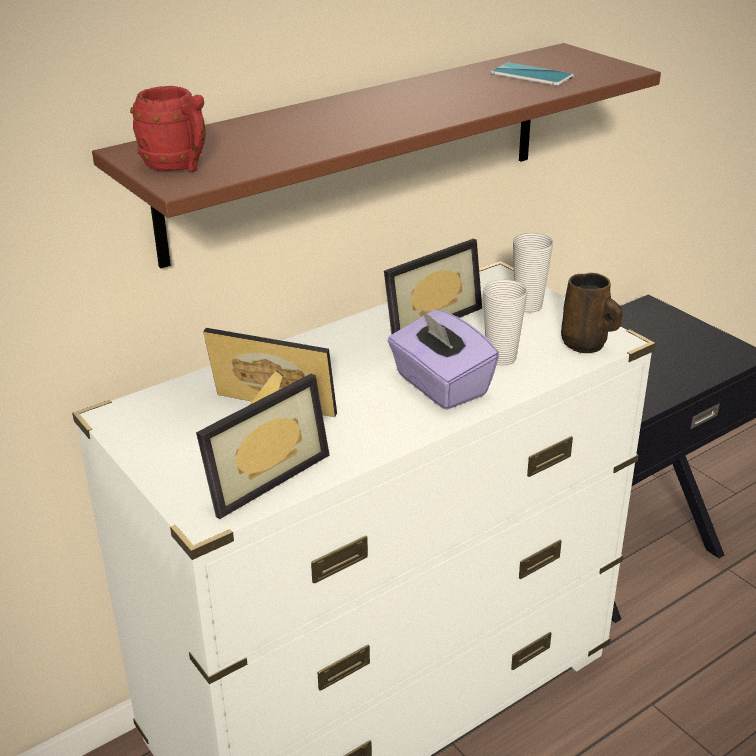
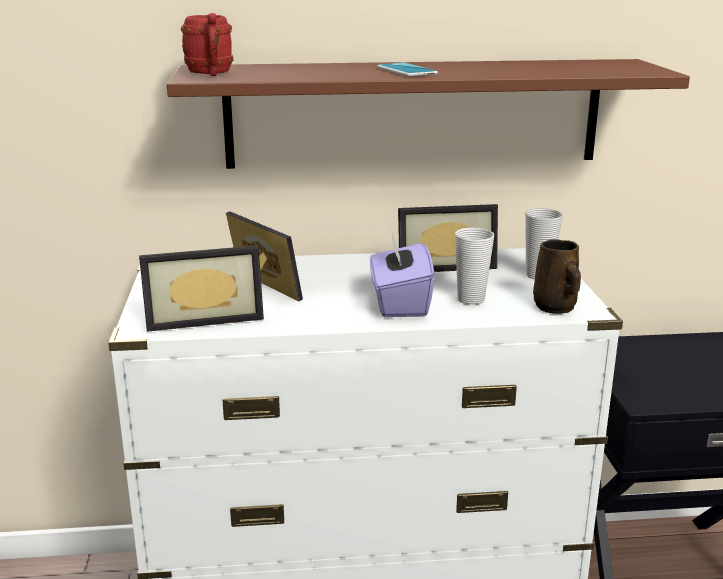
camera: 30 degrees right, 10 degrees down
phone [490,63,574,86] -> phone moved to [377,63,438,77]

